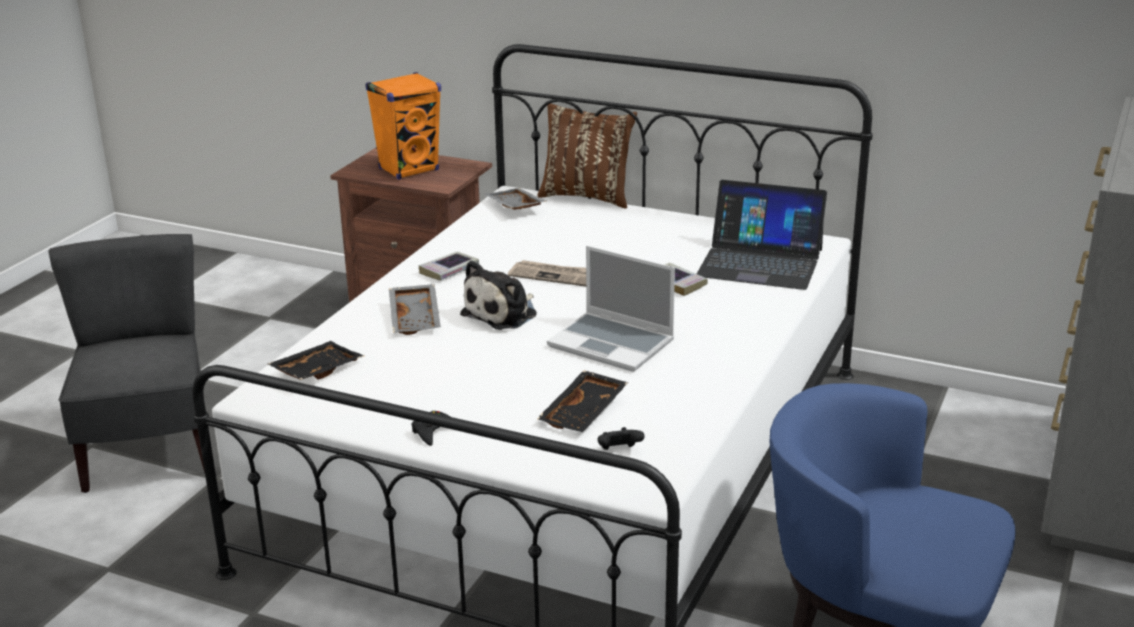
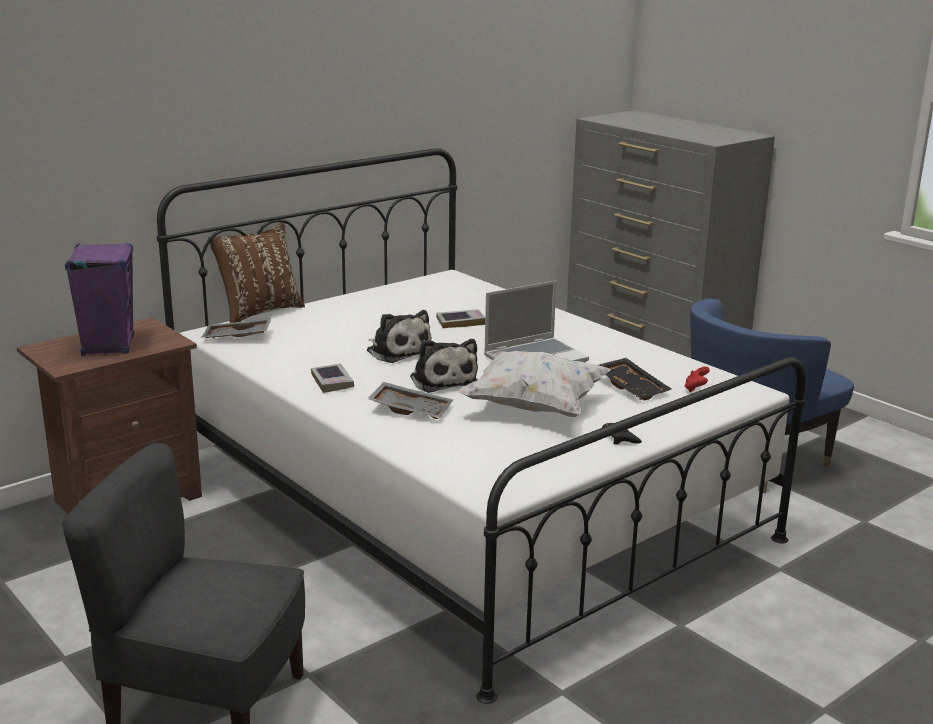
camera: 65 degrees left, 5 degrees down
black tray [268,341,364,380] -> none
orange speaker [366,72,441,180] -> purple speaker [65,243,134,356]
newspaper [508,260,586,287] -> plush toy [367,310,431,363]
black game controller [598,427,645,450] -> red game controller [685,366,710,392]
laptop [697,180,827,290] -> none
none -> white pillow [457,351,611,417]

